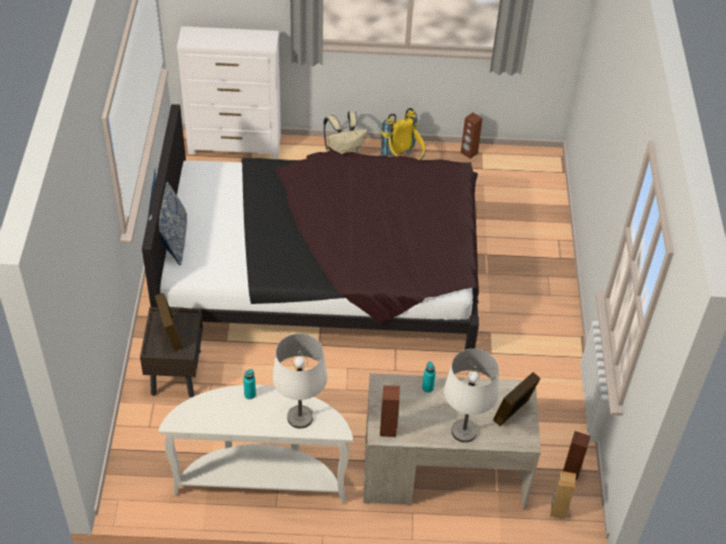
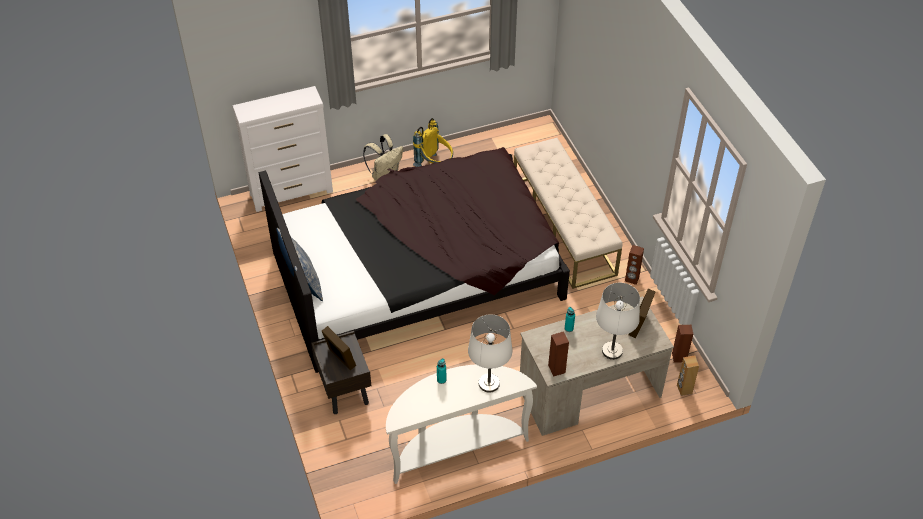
camera: 20 degrees left, 0 degrees up
brown speaker [461,112,482,159] -> brown speaker moved to [625,245,644,285]
none -> beige bench [514,138,623,289]

